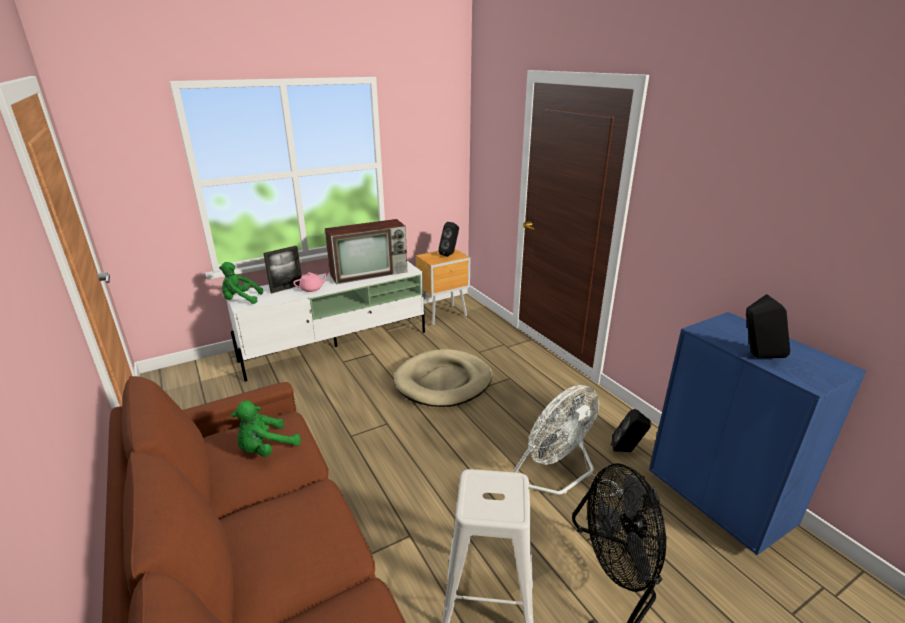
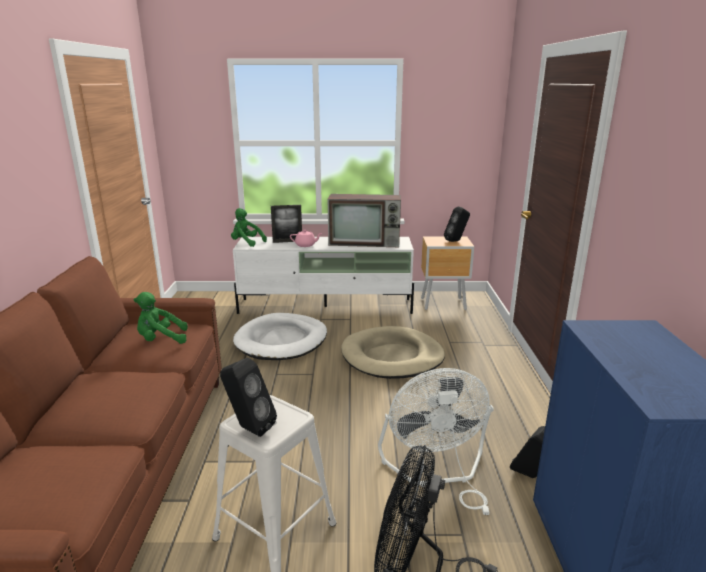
camera: 30 degrees right, 5 degrees down
black speaker [746,294,790,358] -> black speaker moved to [220,358,277,437]
none -> white dog bed [233,313,327,360]

